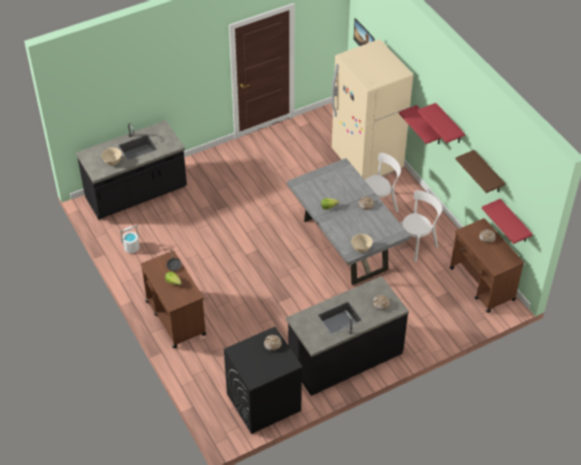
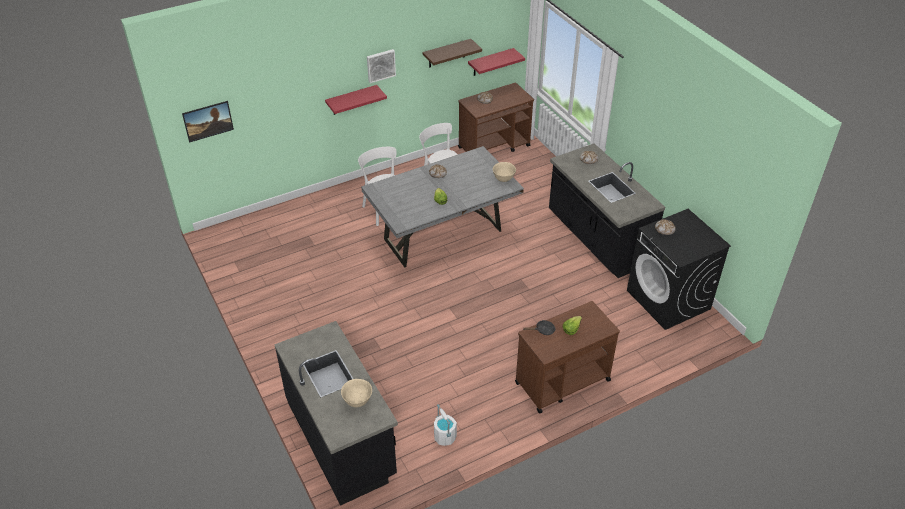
camera: 90 degrees left, 5 degrees down
beige fridge [332,39,413,180] -> none
red shelf [418,103,465,143] -> picture [367,49,396,83]

